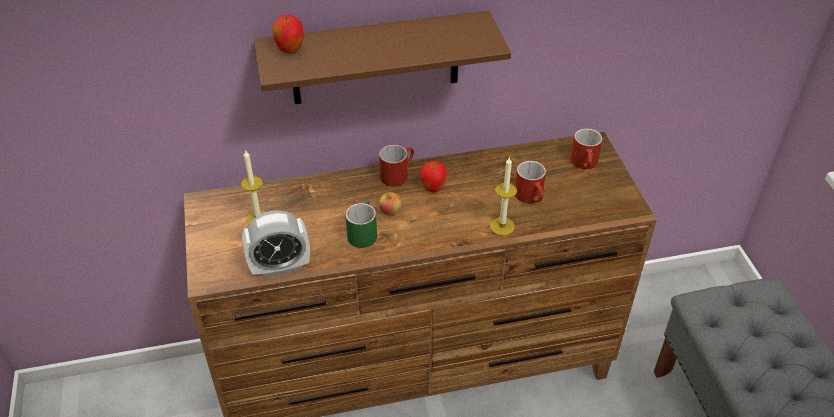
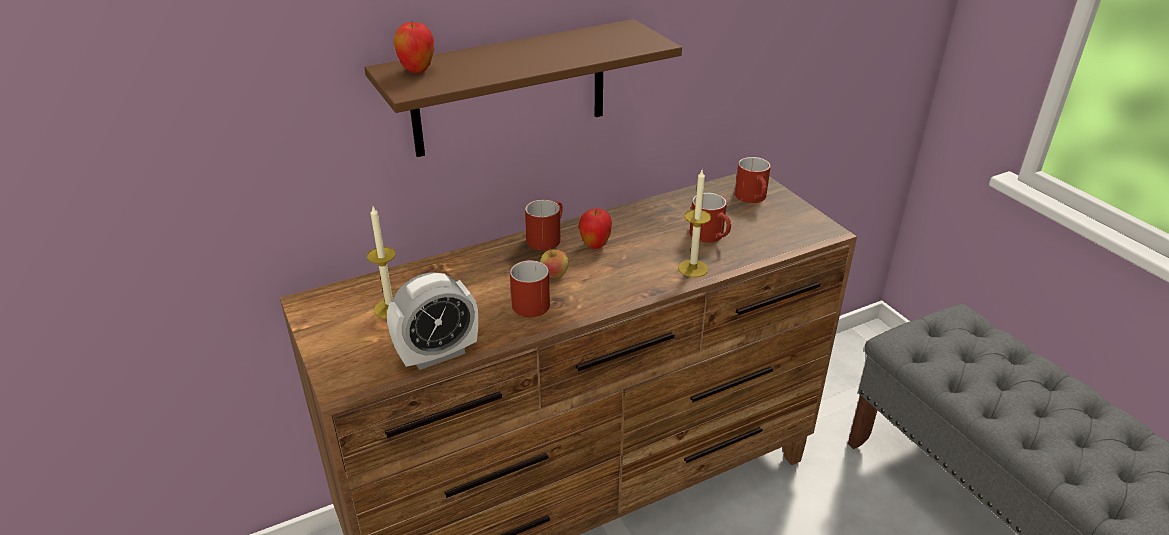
camera: 15 degrees left, 10 degrees down
green mug [345,200,377,248] -> red mug [510,259,550,317]

